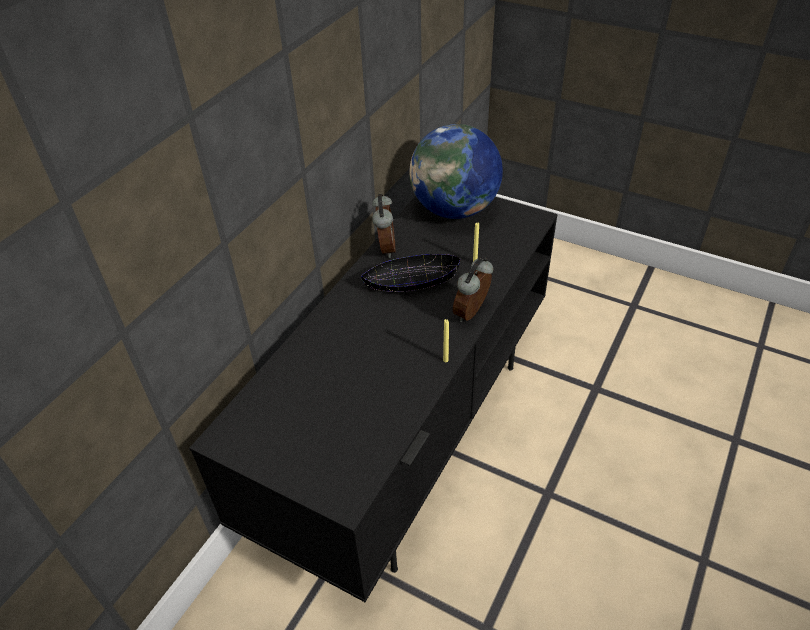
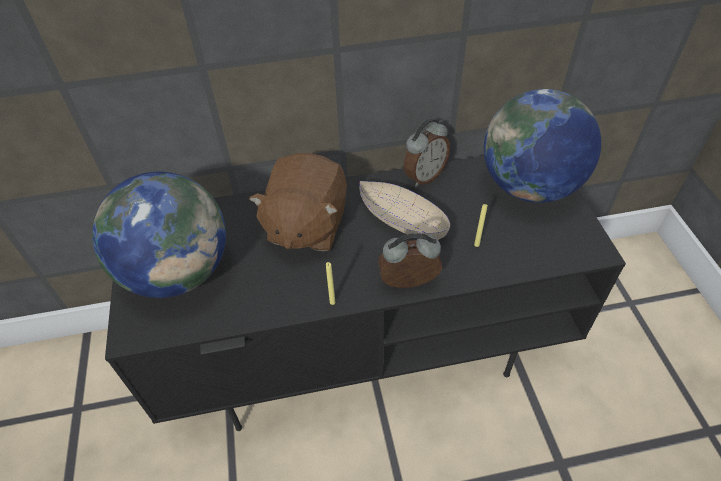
camera: 50 degrees right, 5 degrees up
black bowl [361,254,460,292] -> beige bowl [359,181,450,240]
none -> globe [92,172,226,298]
none -> brown plush toy [249,153,347,251]

